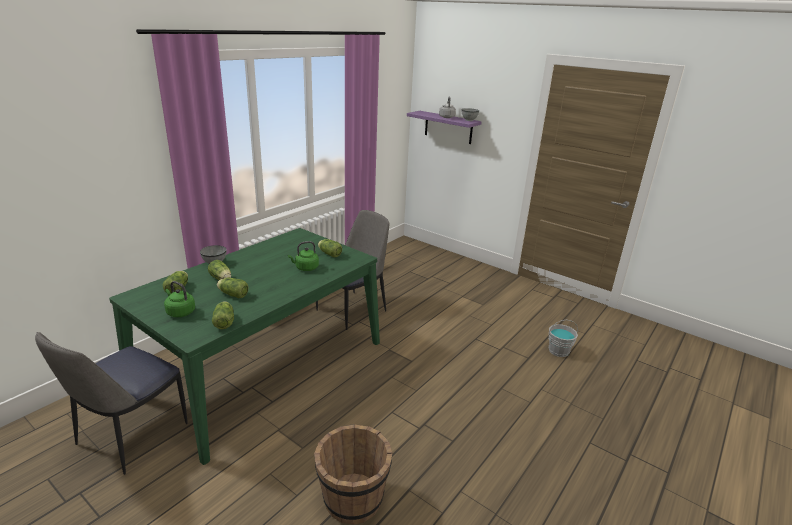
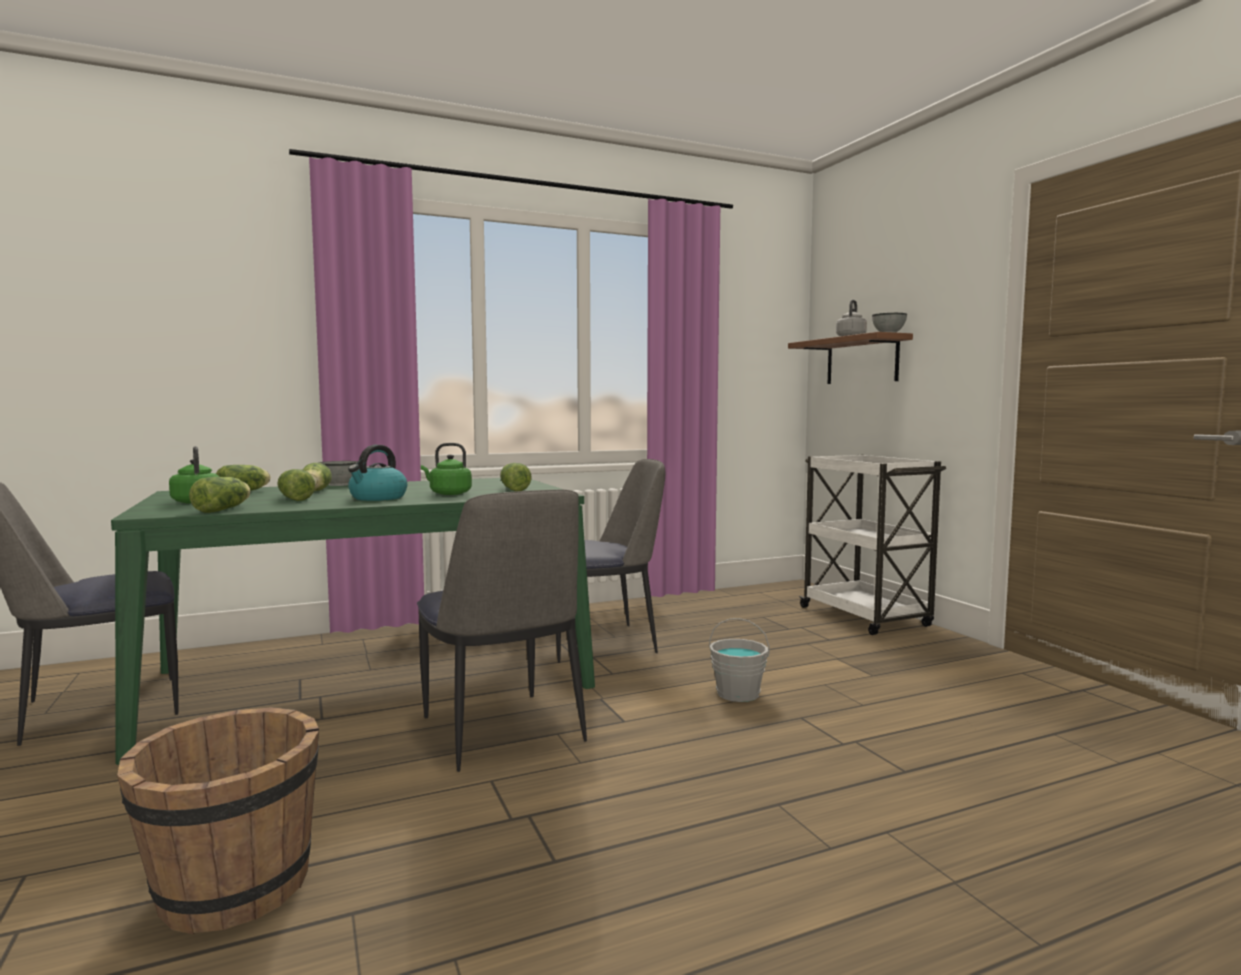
camera: 30 degrees right, 20 degrees down
purple shelf [407,111,482,144] -> brown shelf [788,332,913,384]
grey bucket [549,320,578,357] -> grey bucket moved to [709,618,770,702]
none -> kettle [348,445,407,501]
none -> chair [417,490,587,772]
none -> white cart [798,455,946,635]

